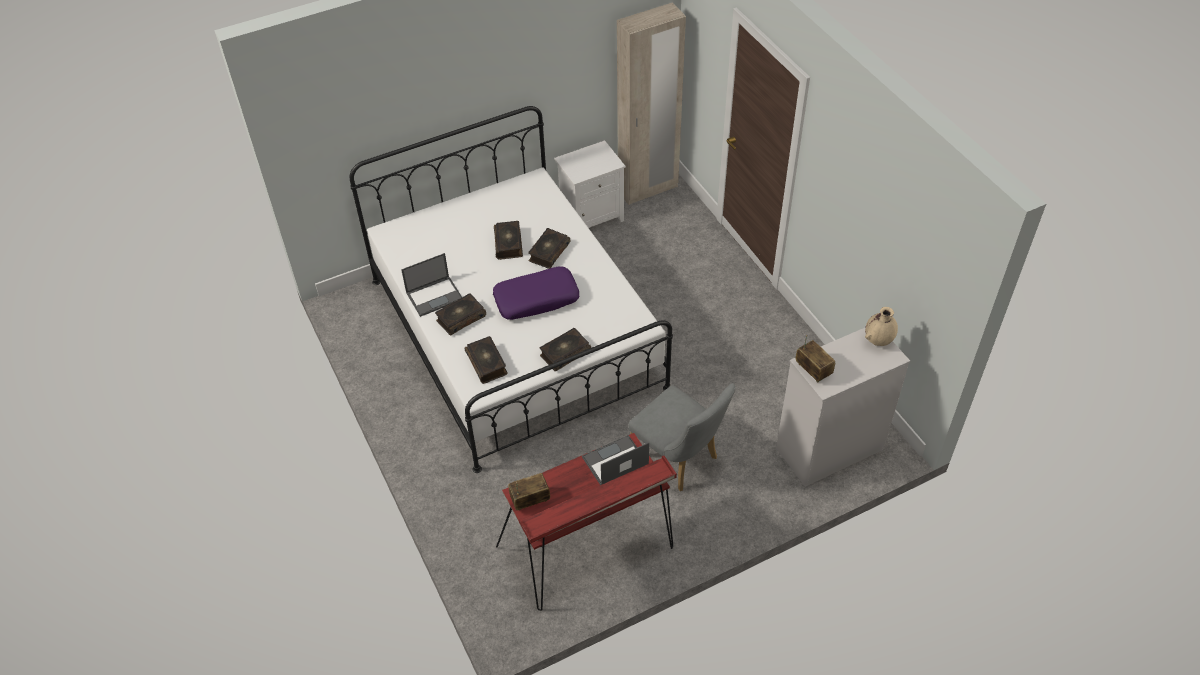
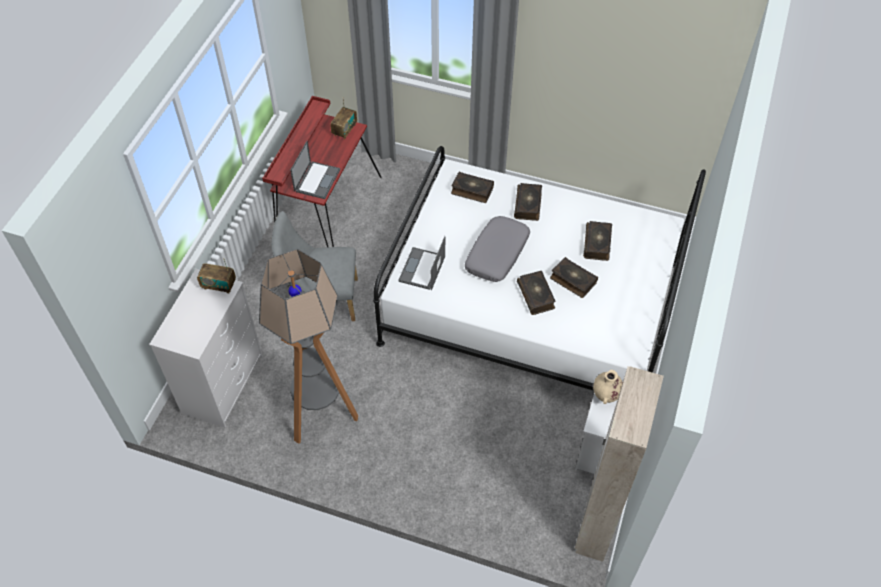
camera: 135 degrees right, 5 degrees up
laptop [401,253,462,317] -> laptop moved to [398,236,445,290]
purple pillow [493,266,579,320] -> grey pillow [465,216,530,282]
book [540,328,591,372] -> book moved to [583,221,612,261]
beige vase [865,307,898,346] -> beige vase moved to [593,370,623,404]
none -> floor lamp [259,249,358,444]

